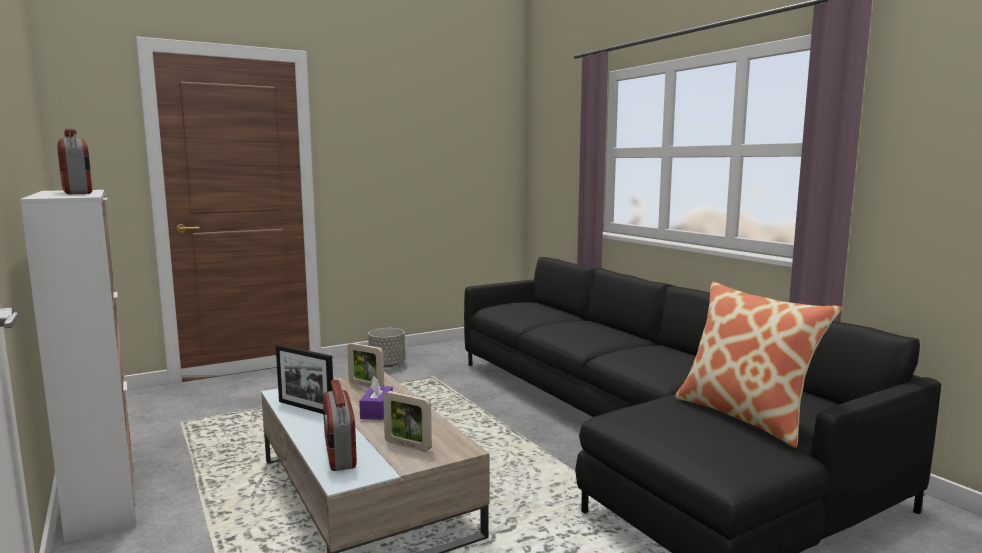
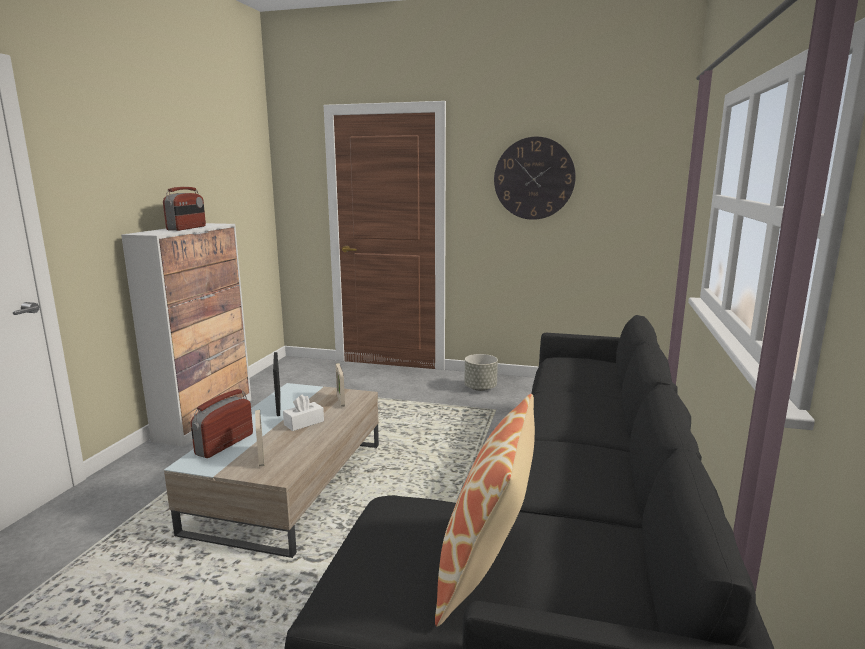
camera: 45 degrees right, 5 degrees up
purple tissue box [359,376,393,420] -> white tissue box [283,394,324,431]
none -> wall clock [494,137,576,220]

